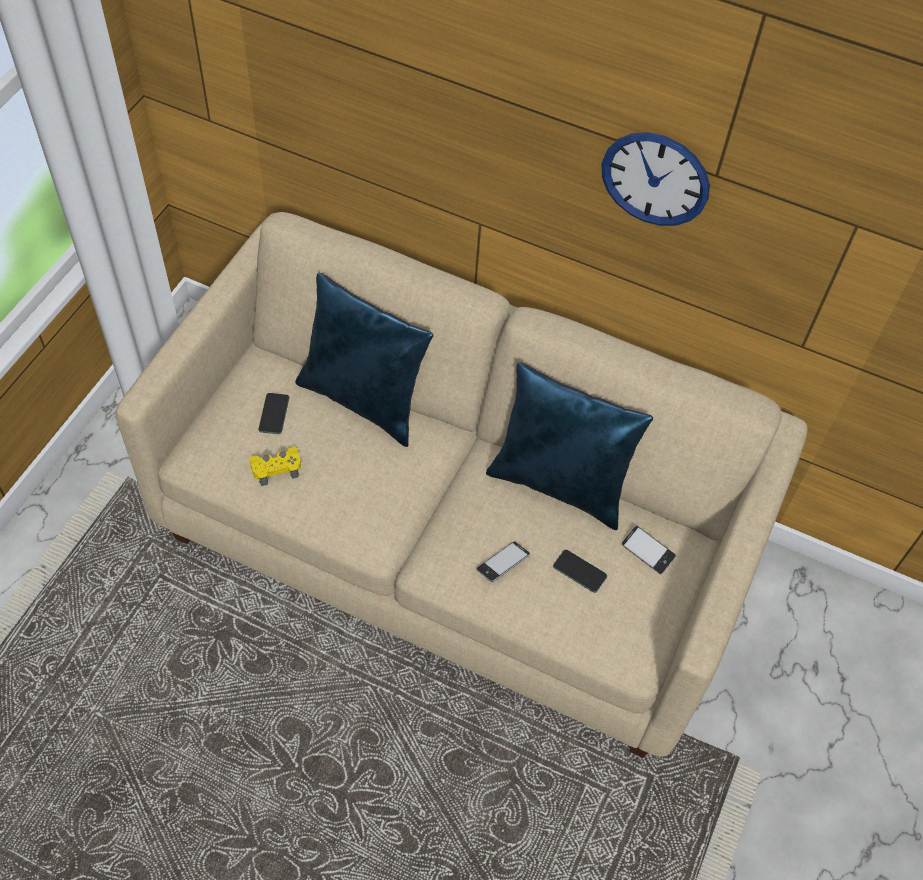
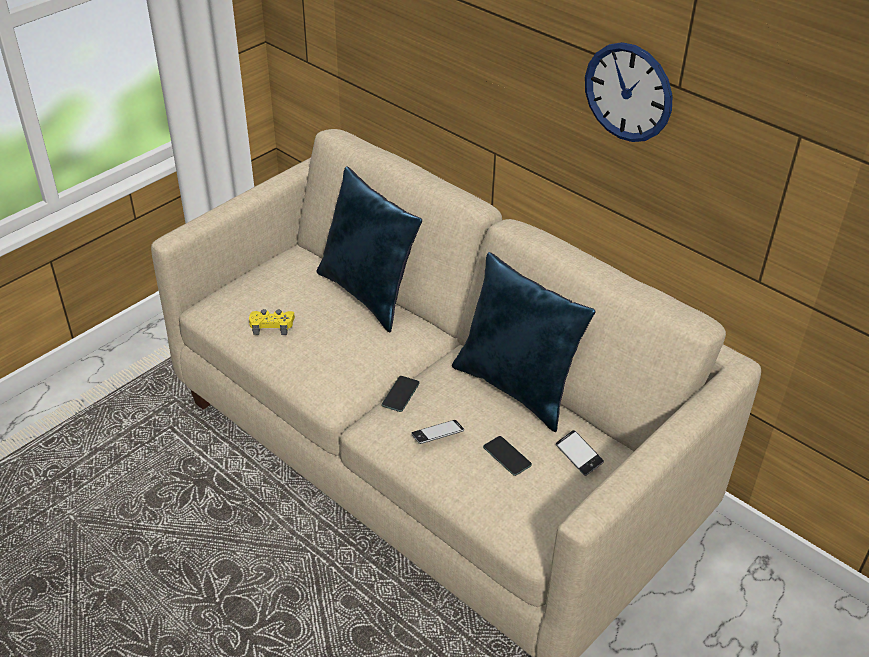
camera: 20 degrees right, 15 degrees down
phone [258,393,289,434] -> phone moved to [382,376,420,412]

